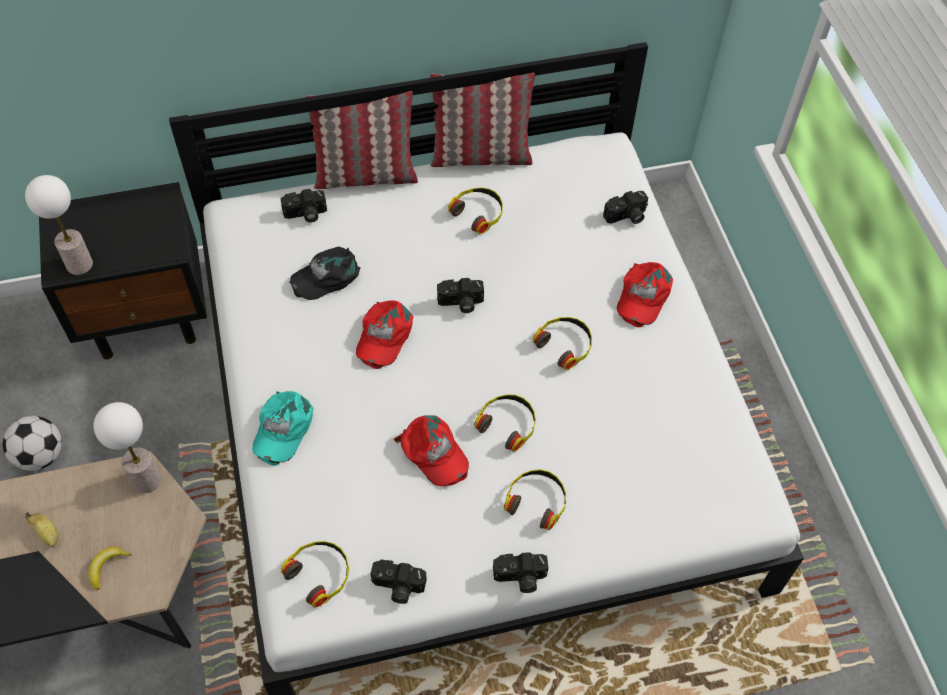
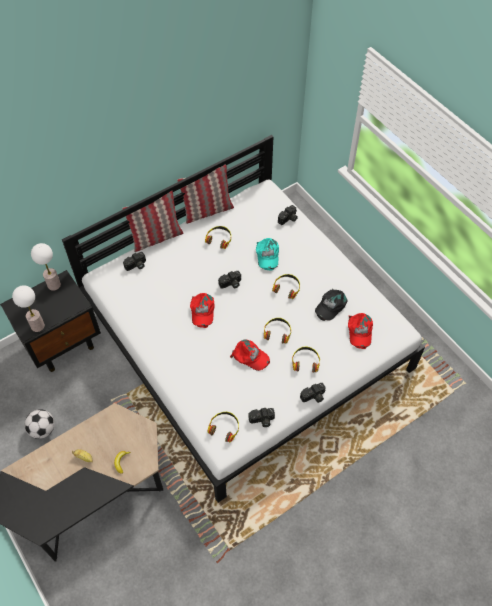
camera: 20 degrees left, 0 degrees up
table lamp [93,402,161,493] -> table lamp moved to [31,243,61,291]
turquoise cap [252,391,314,466] -> turquoise cap moved to [256,238,279,271]
black cap [289,247,360,300] -> black cap moved to [315,289,348,321]
red cap [617,262,673,327] -> red cap moved to [348,313,373,349]

